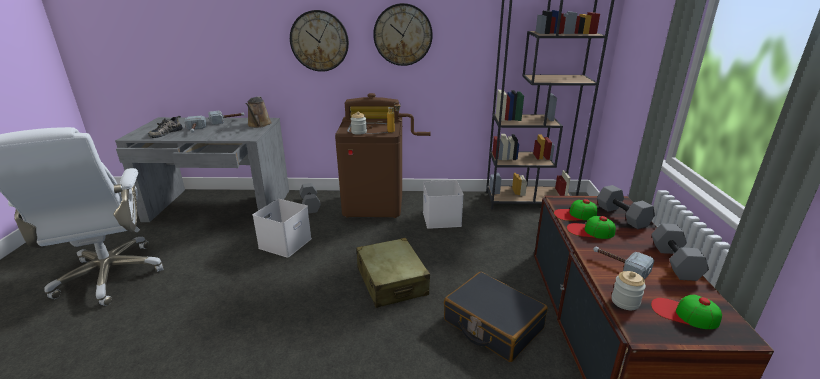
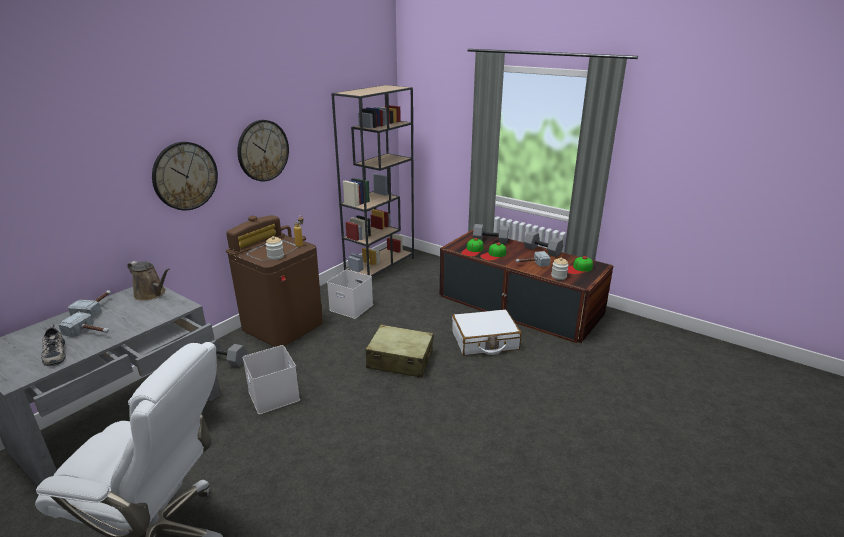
camera: 55 degrees left, 0 degrees up
black suitcase [444,272,548,362] -> white suitcase [452,309,521,355]

